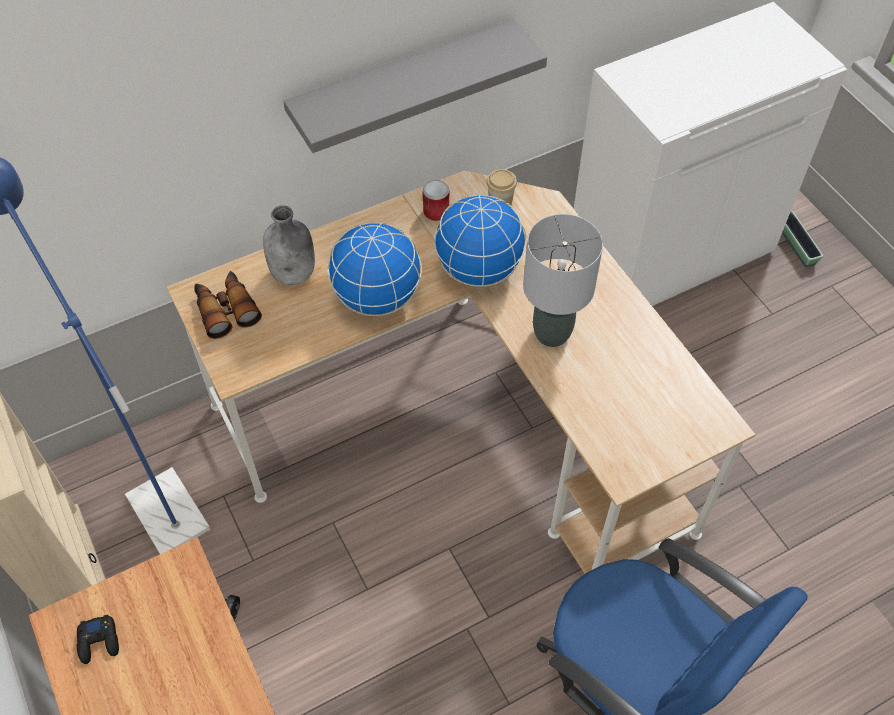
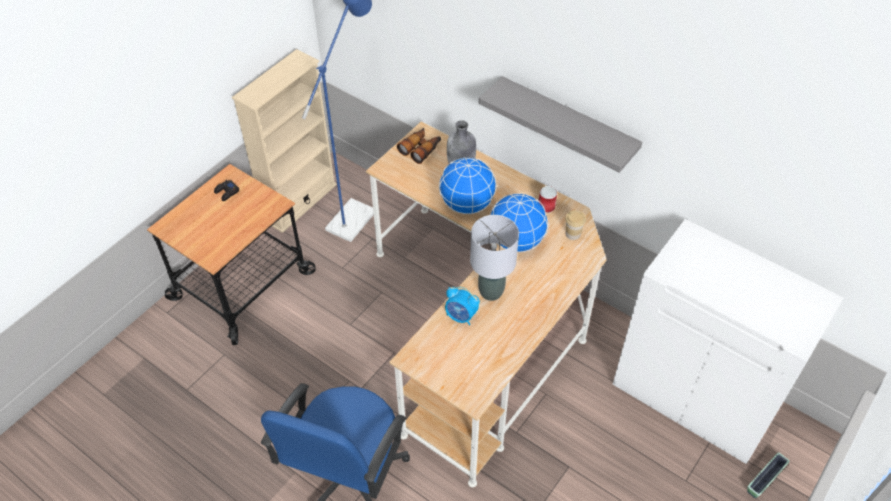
camera: 65 degrees right, 5 degrees down
none -> alarm clock [445,287,480,325]

